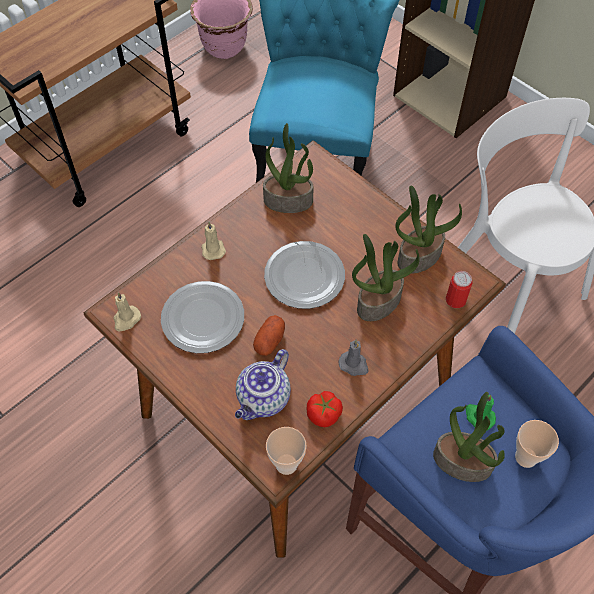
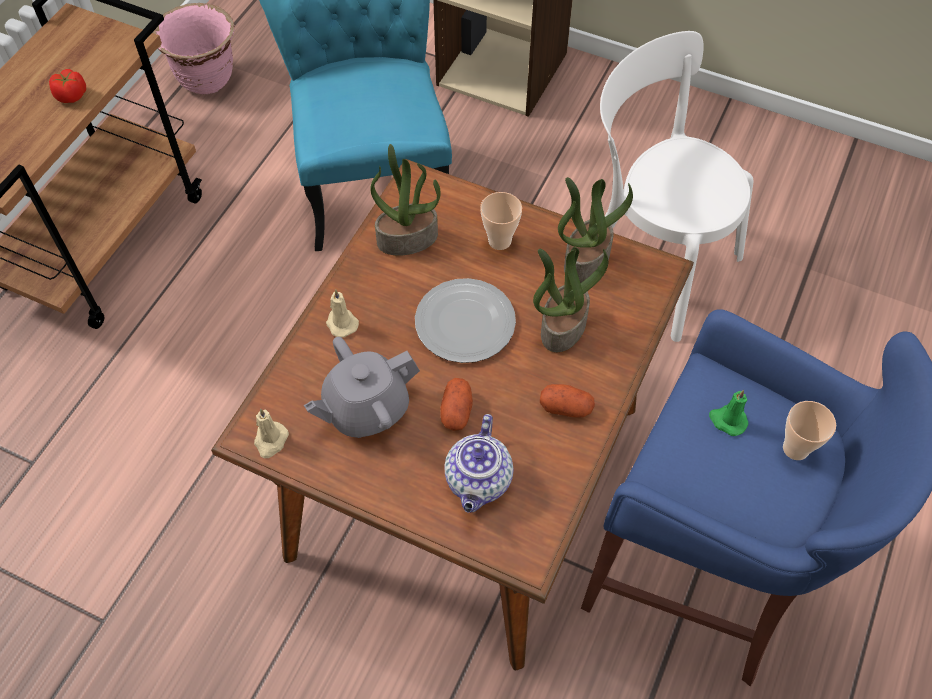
camera: 20 degrees left, 0 degrees up
plate [161,281,244,353] -> grey teapot [304,337,420,438]
cup [266,427,307,475] -> cup moved to [480,192,522,250]
tomato [307,391,343,427] -> tomato moved to [49,69,86,103]
grey candle [339,339,369,376] -> potato [540,384,595,418]
potted plant [433,392,505,482] -> none
can [446,271,472,308] -> none

